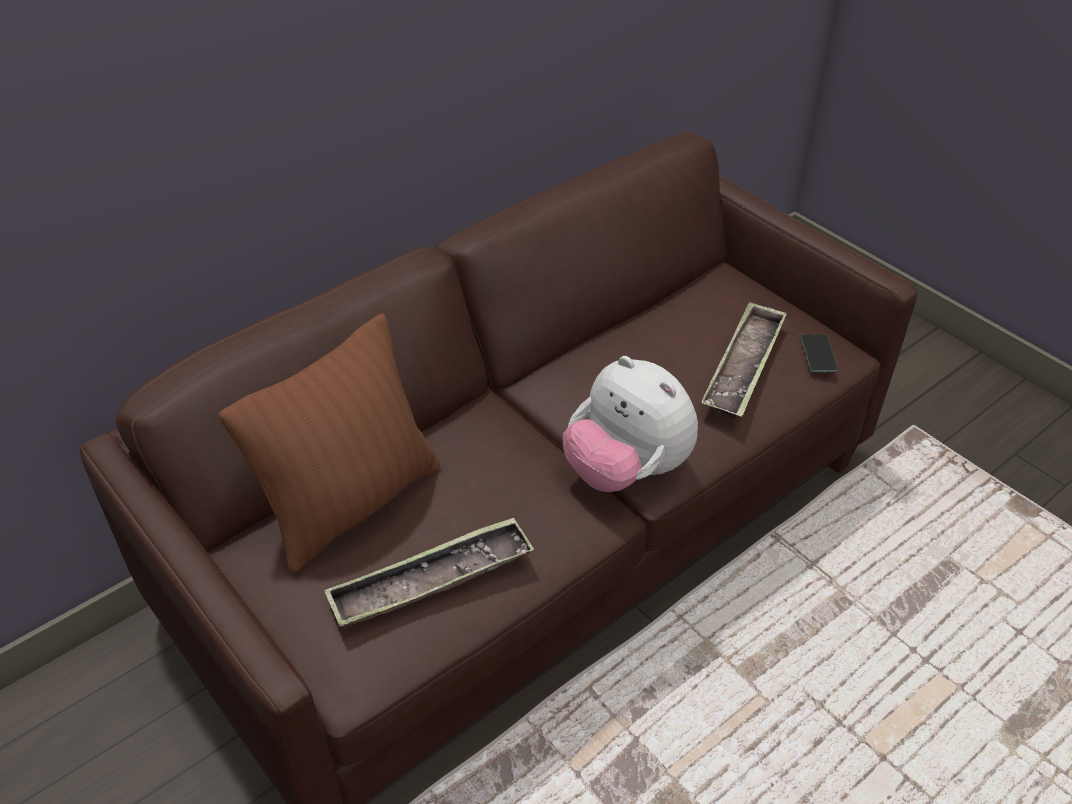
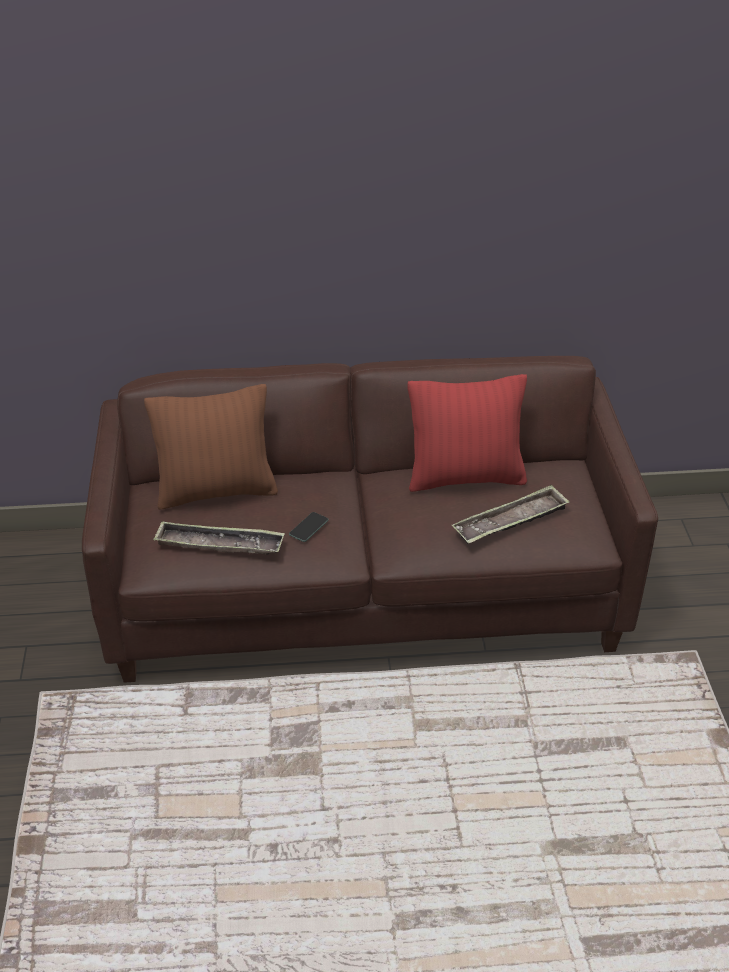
camera: 35 degrees right, 5 degrees down
plush toy [563,356,698,492] -> none
phone [801,334,838,373] -> phone moved to [289,512,329,542]
none -> red pillow [407,374,527,492]

